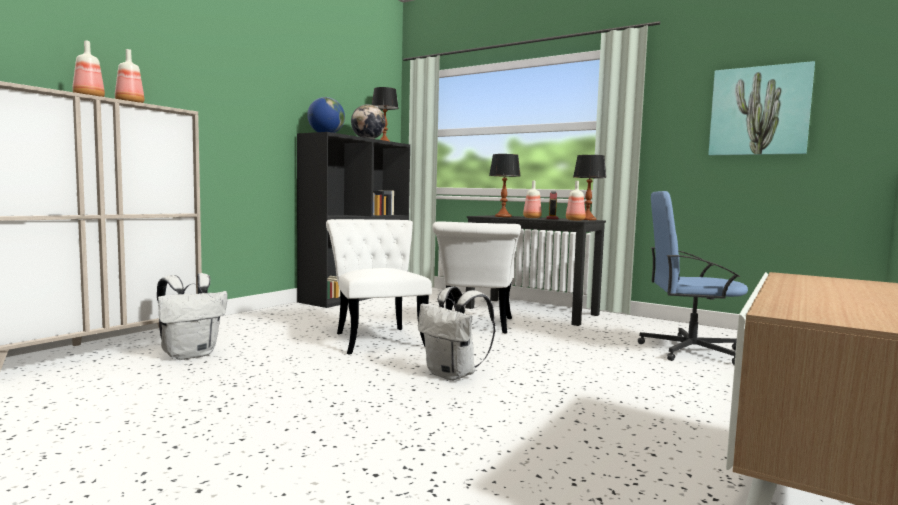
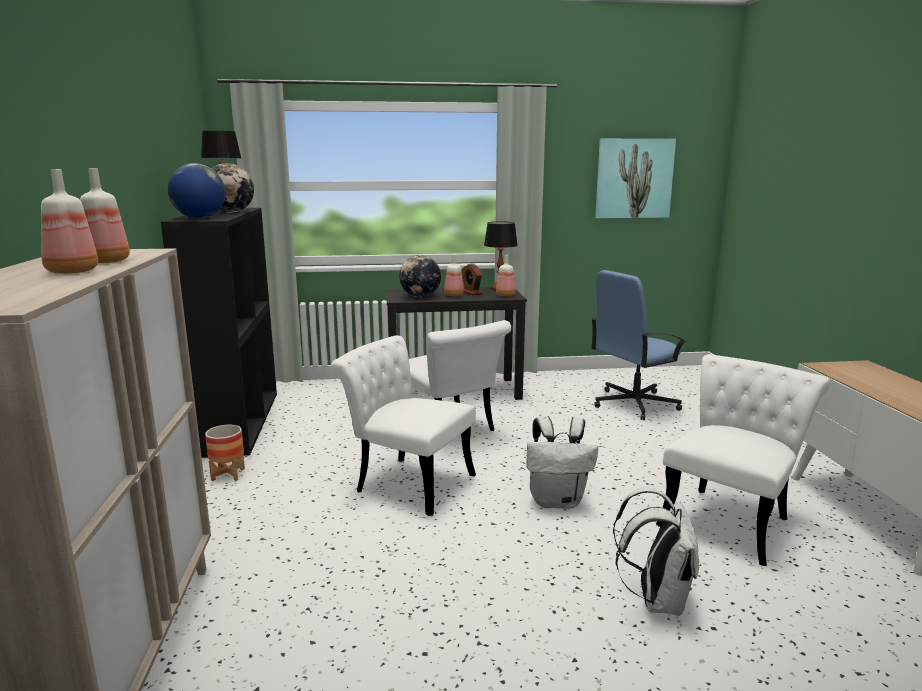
camera: 40 degrees left, 10 degrees up
white backpack [157,273,228,360] -> white backpack moved to [613,487,699,616]
table lamp [489,154,520,217] -> globe [399,255,441,297]
none -> planter [205,425,245,481]
none -> white chair [656,354,831,566]

